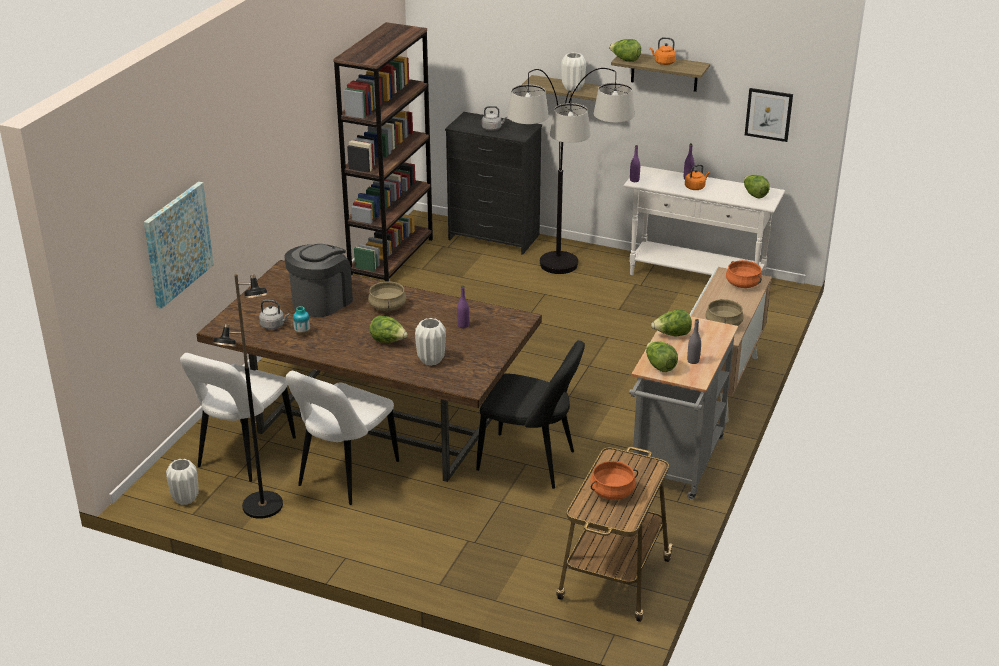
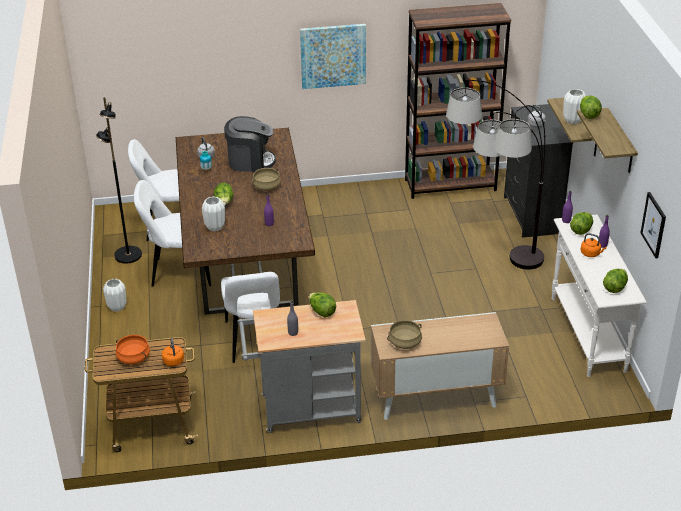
camera: 60 degrees right, 5 degrees up
picture [144,182,214,309] -> picture moved to [300,24,366,89]
white vase [166,459,199,505] -> white vase moved to [103,279,127,312]
black chair [476,340,585,489] -> white chair [221,272,280,363]
lettuce [646,342,678,372] -> lettuce moved to [570,212,593,235]
orange kettle [650,37,676,65] -> orange kettle moved to [162,338,184,366]
orange cooking pot [726,260,762,288] -> none

